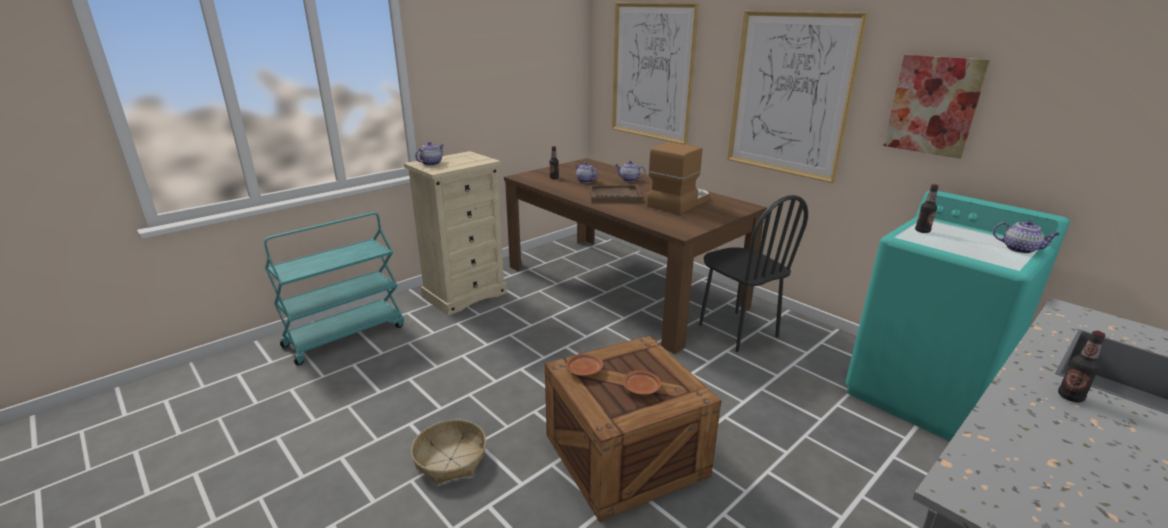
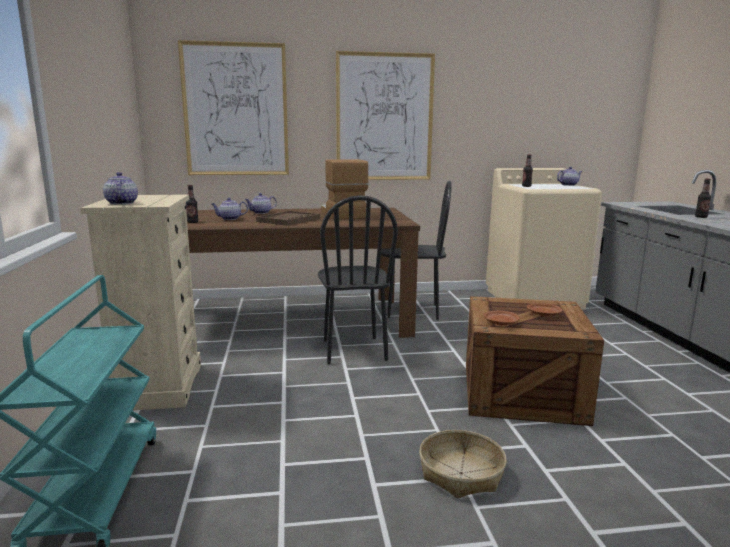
camera: 55 degrees left, 10 degrees down
turquoise washing machine [845,190,1070,441] -> beige washing machine [486,168,602,310]
picture [883,55,990,159] -> none
none -> black chair [318,195,398,364]

